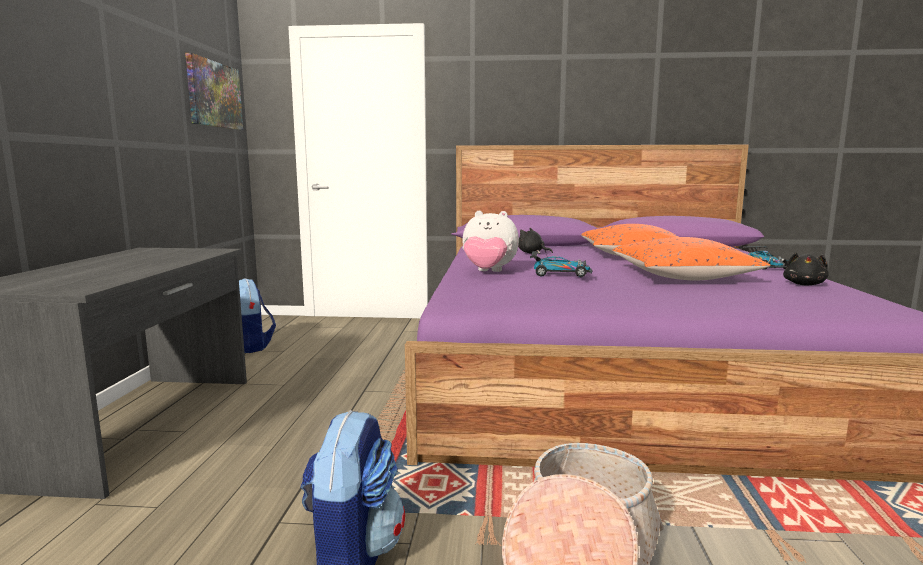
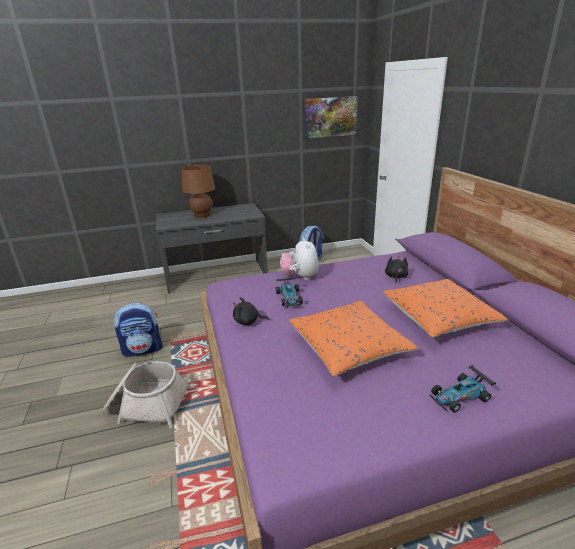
camera: 70 degrees right, 15 degrees up
black plush toy [783,252,829,285] -> black plush toy moved to [233,297,270,325]
none -> brown table lamp [181,165,215,218]

